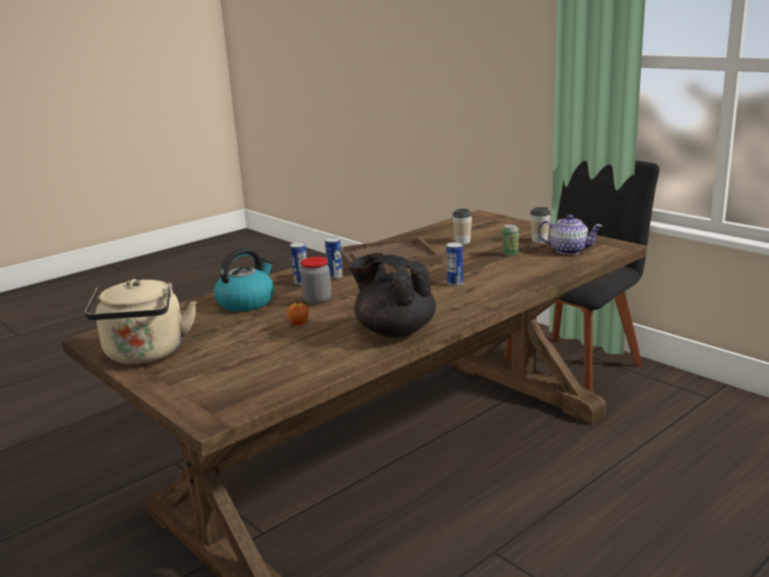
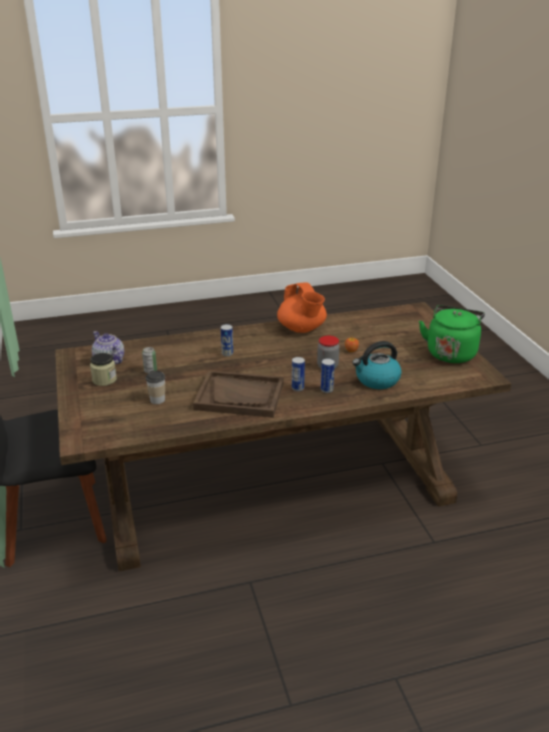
camera: 155 degrees left, 10 degrees up
beige kettle [85,279,197,364] -> green kettle [419,305,485,363]
black teapot [349,253,436,338] -> orange teapot [277,282,327,333]
cup [530,207,551,243] -> jar [90,353,117,386]

